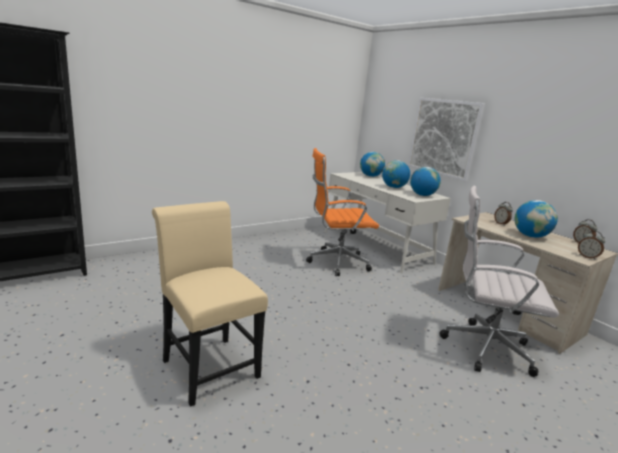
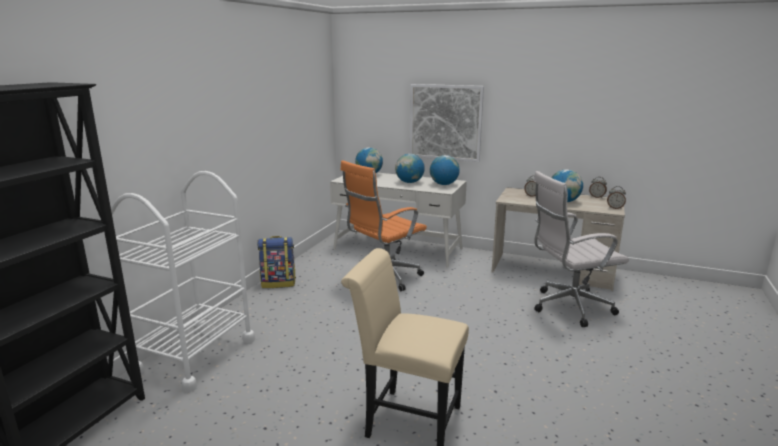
camera: 30 degrees left, 0 degrees up
none -> white cart [111,171,255,392]
none -> backpack [257,236,296,288]

